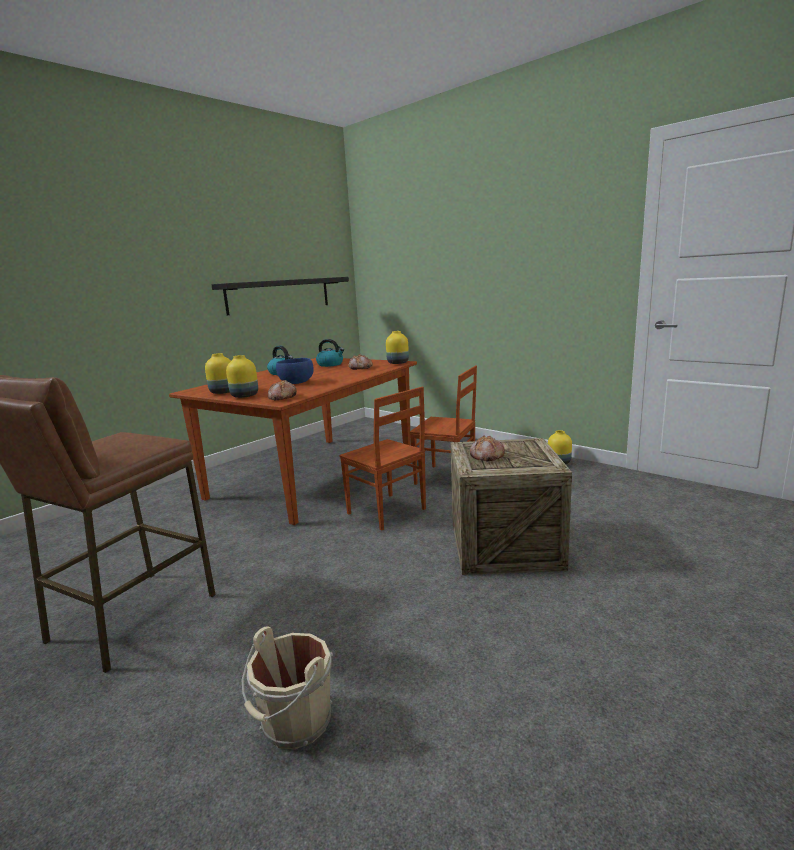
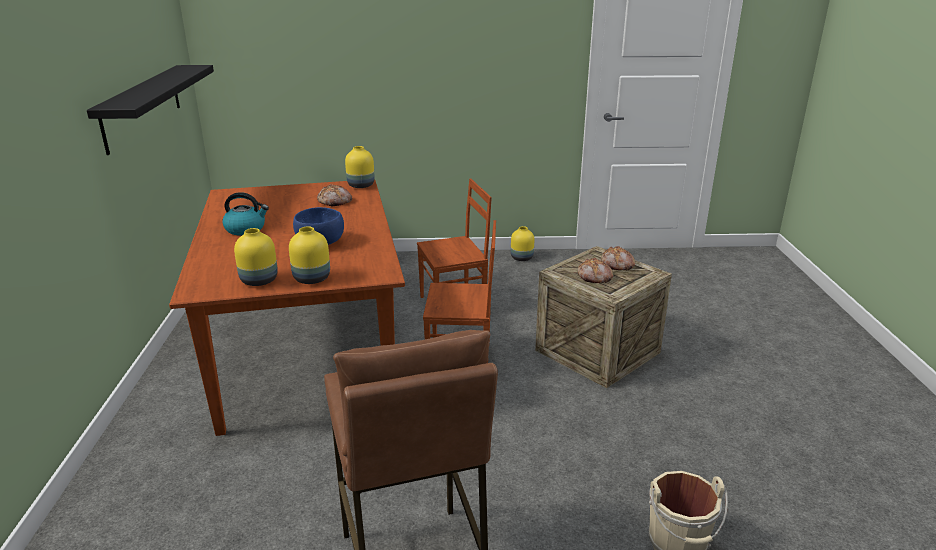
camera: 45 degrees left, 10 degrees up
bread [268,380,297,401] -> bread moved to [601,246,635,270]
kettle [316,339,344,367] -> none

